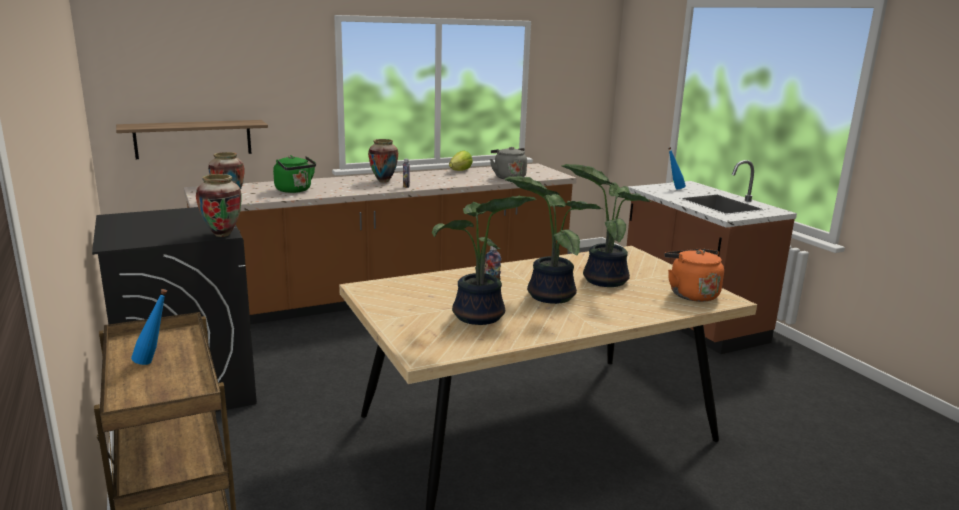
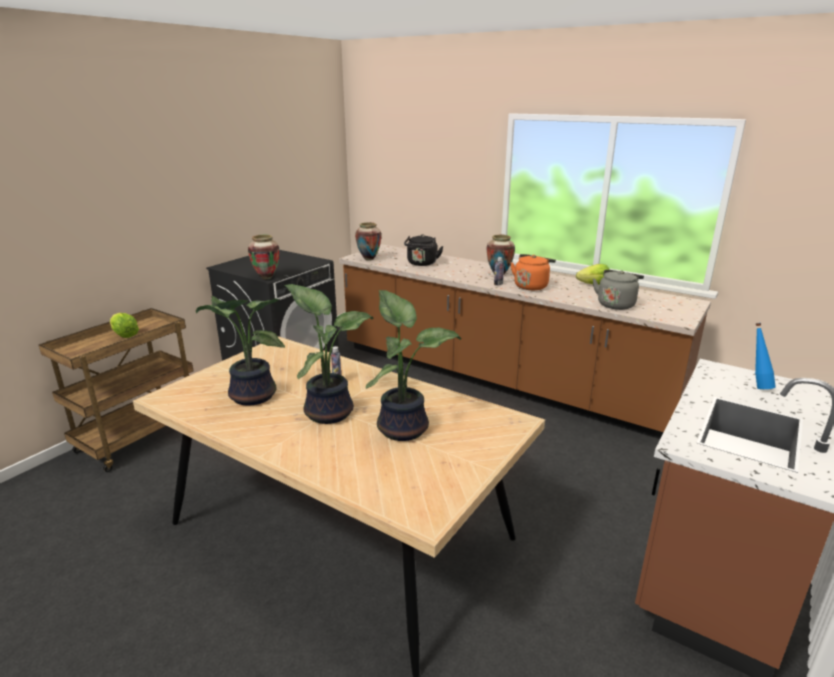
camera: 60 degrees right, 5 degrees up
shelf [116,120,268,159] -> none
blue bottle [131,289,167,365] -> lettuce [110,313,139,338]
green kettle [273,155,316,193] -> black kettle [404,234,443,266]
orange kettle [664,249,724,302] -> orange kettle moved to [510,254,556,290]

